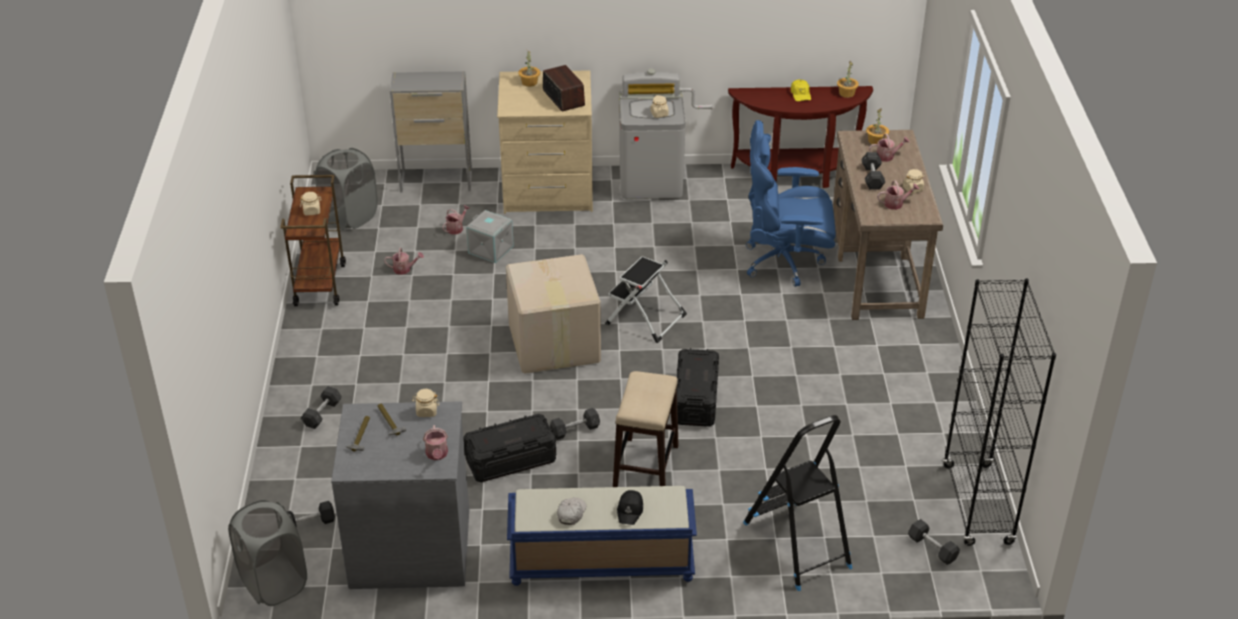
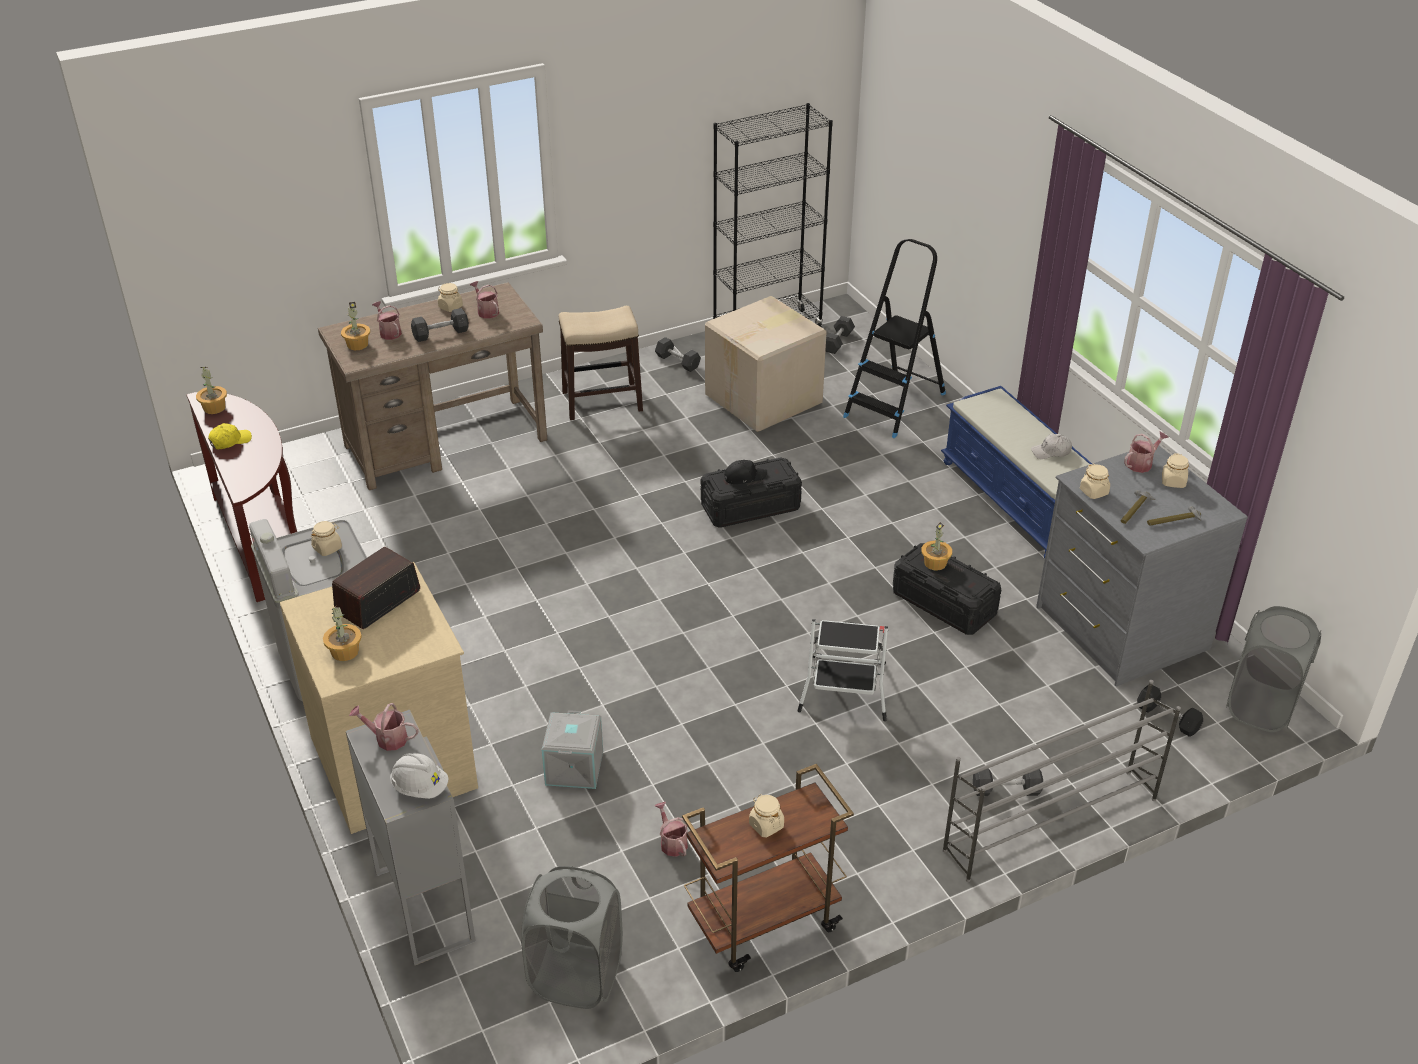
camera: 115 degrees left, 0 degrees up
watering can [442,205,470,235] -> watering can moved to [349,703,419,751]
cardboard box [506,254,601,374] -> cardboard box moved to [705,296,827,432]
grey dumbbell [550,408,600,440] -> grey dumbbell moved to [655,337,701,372]
step ladder [605,257,687,343] -> step ladder moved to [798,619,888,721]
stool [613,371,679,487] -> stool moved to [559,306,643,420]
black cap [617,490,643,525] -> black cap moved to [724,460,767,484]
blue office chair [746,120,836,287] -> none
none -> white hard hat [390,753,448,799]
none -> potted plant [921,522,952,571]
none -> grey shoe rack [942,680,1181,882]
none -> beige jar [1162,453,1189,488]

